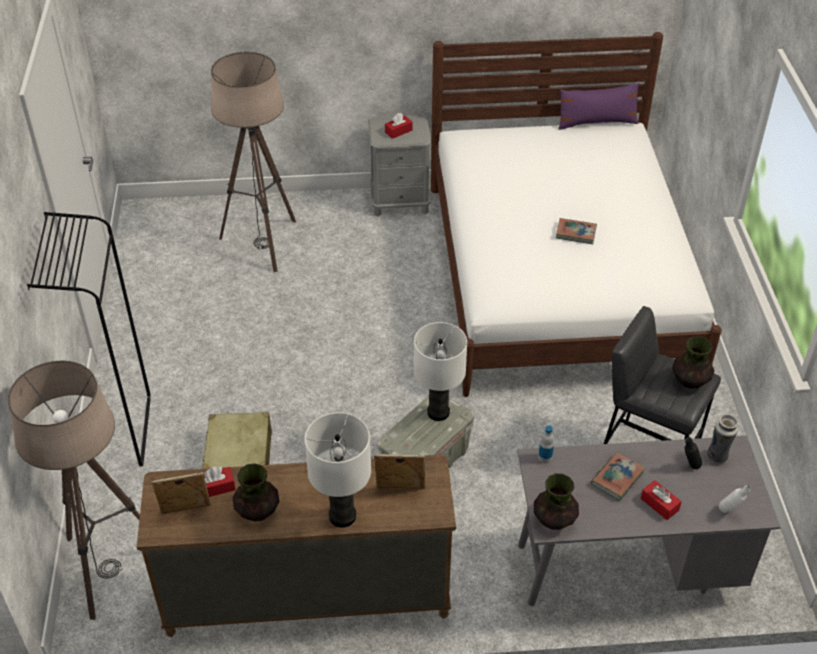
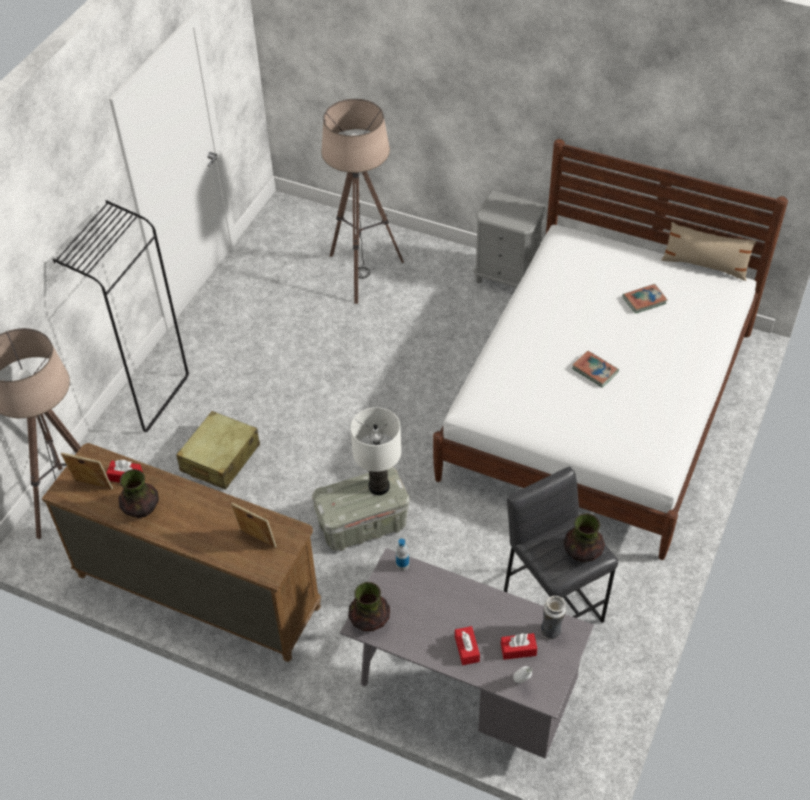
camera: 30 degrees right, 5 degrees up
white table lamp [304,413,371,527] -> none
red tissue box [385,113,413,139] -> red tissue box moved to [501,633,537,660]
purple pillow [558,83,640,130] -> beige pillow [661,222,757,281]
book [591,452,645,501] -> book moved to [623,284,667,314]
black bottle [684,437,702,469] -> none

